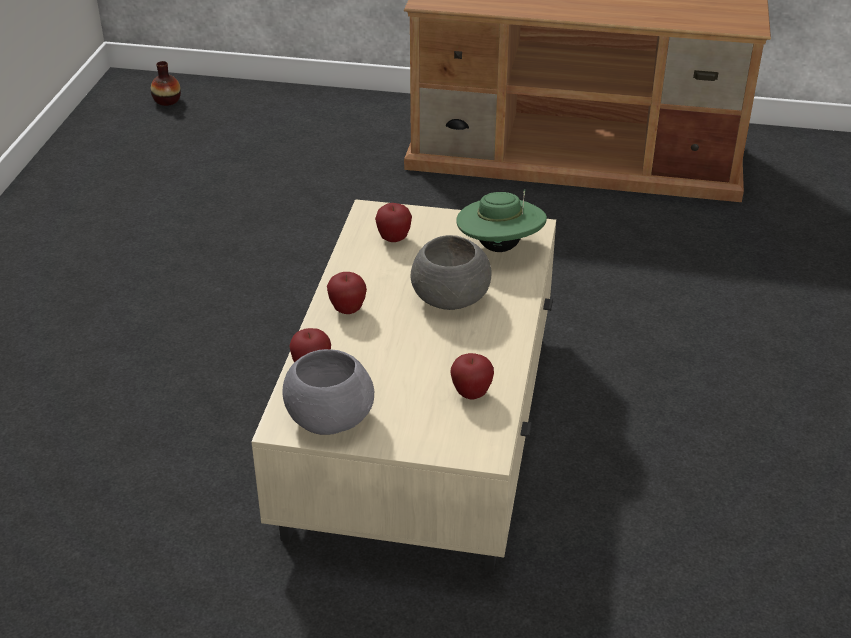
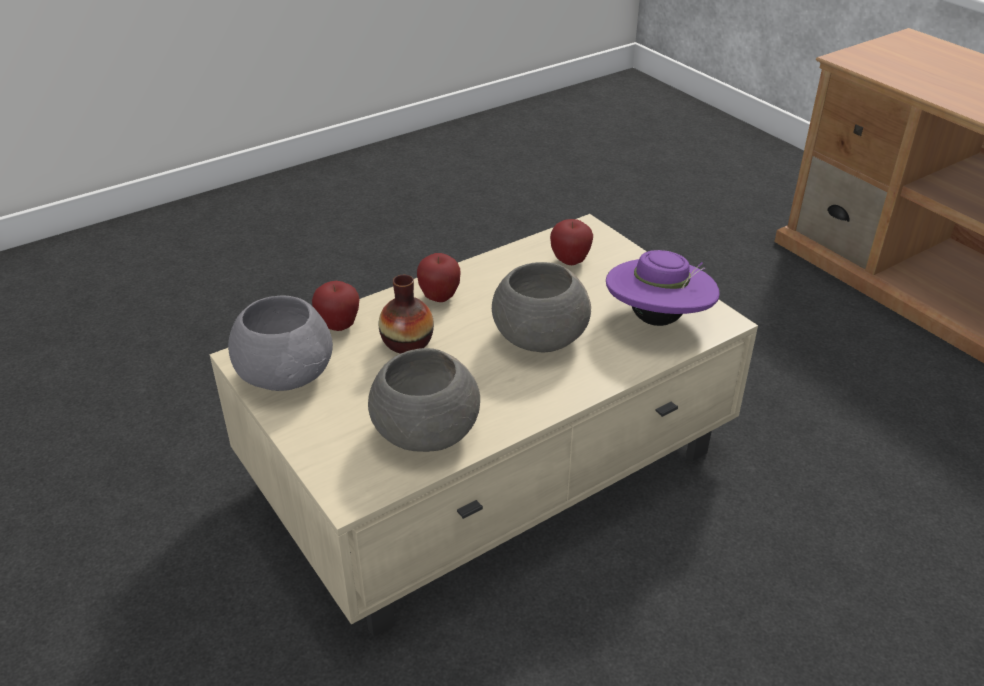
camera: 45 degrees right, 0 degrees up
vase [151,61,181,106] -> vase moved to [378,275,434,354]
apple [451,353,494,400] -> grey bowl [368,348,480,452]
green hat [456,189,547,252] -> purple hat [606,250,720,326]

